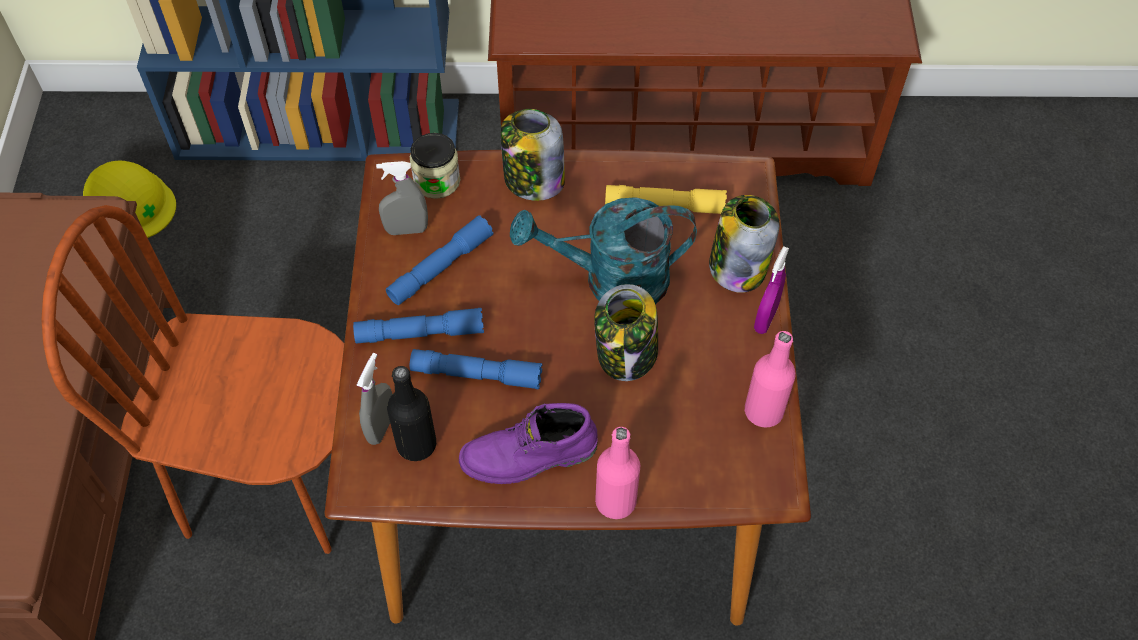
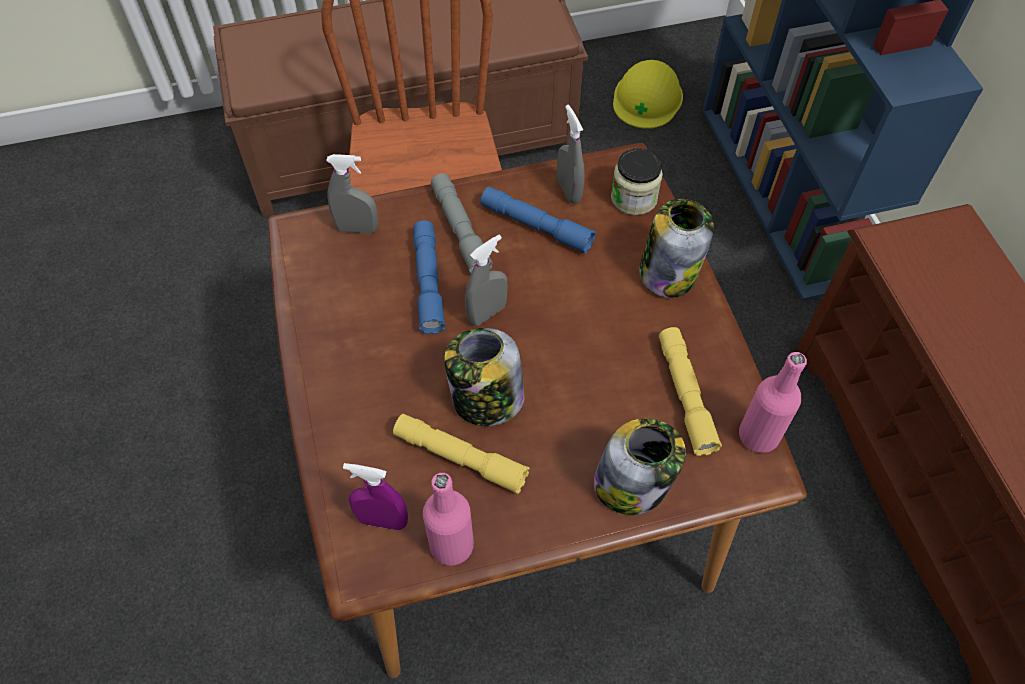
camera: 75 degrees right, 0 degrees up
blue flashlight [353,308,484,344] -> grey flashlight [431,173,493,274]
black bottle [387,366,436,461] -> none
purple boot [459,403,598,484] -> none
turquoise watering can [510,197,697,305] -> none
pink bottle [595,427,640,519] -> pink bottle moved to [739,352,807,453]
purple spray bottle [754,246,789,334] -> purple spray bottle moved to [343,463,408,530]
none -> yellow flashlight [393,414,530,494]
none -> grey spray bottle [465,235,508,326]

